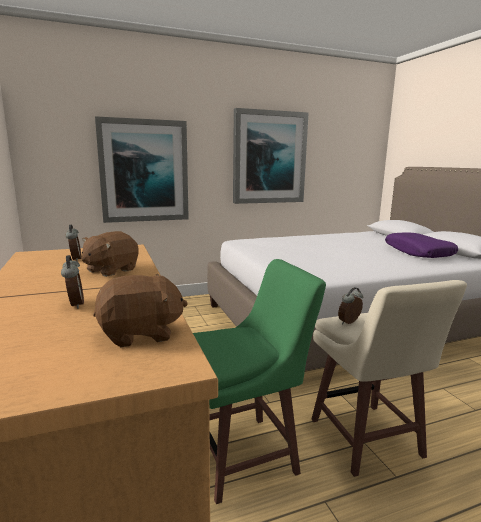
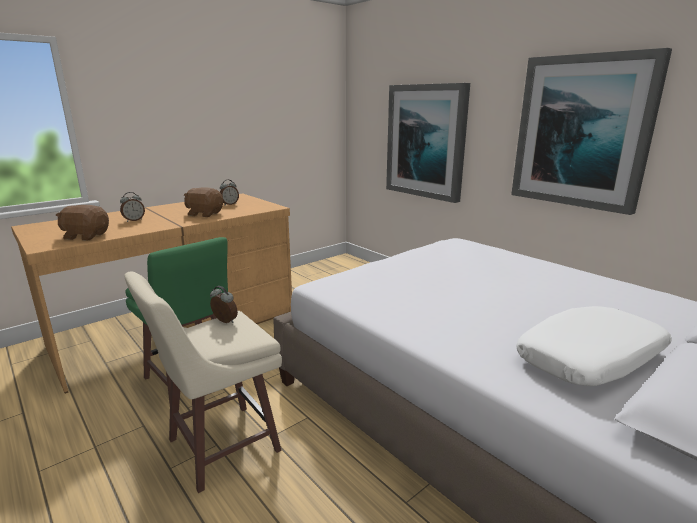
camera: 70 degrees right, 5 degrees up
brown plush toy [93,274,188,347] -> brown plush toy turned 135 degrees clockwise [56,205,109,241]
purple pillow [385,232,458,258] -> white pillow [517,306,672,386]

